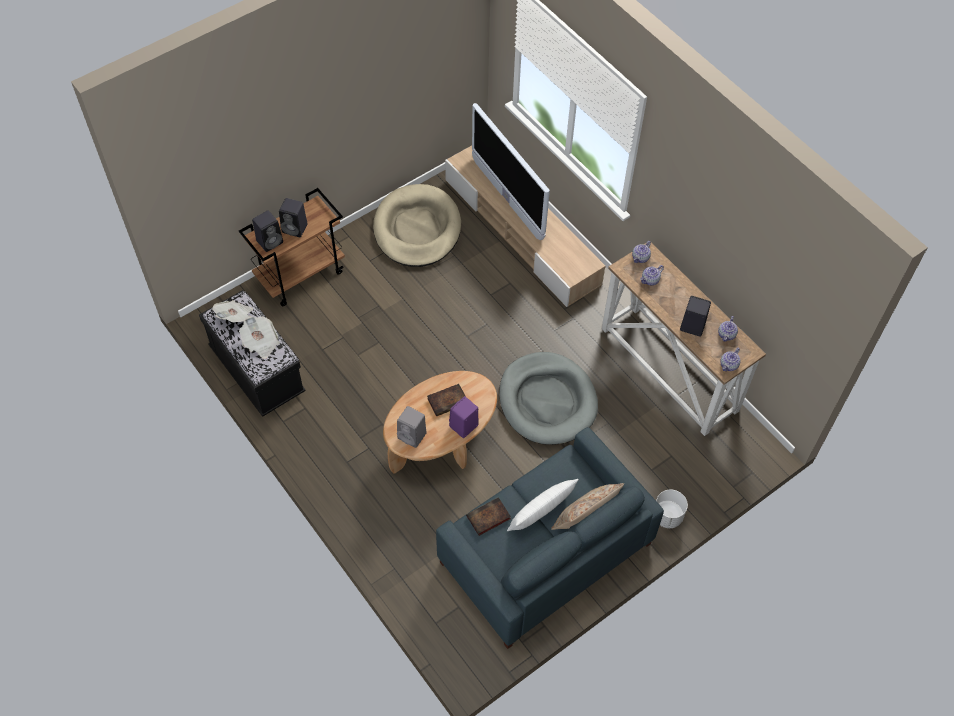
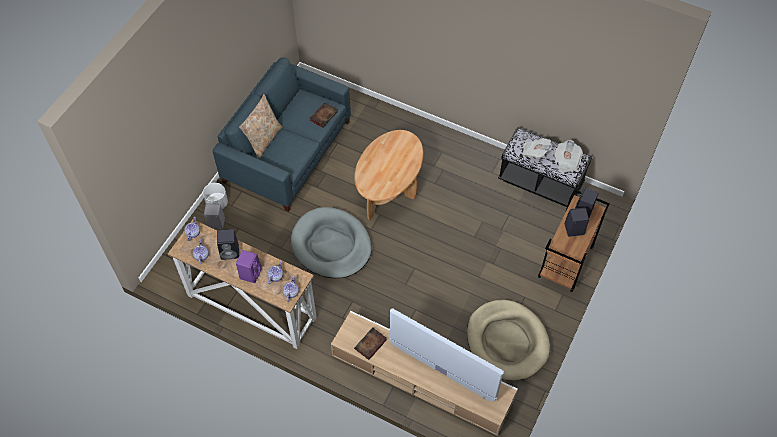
camera: 155 degrees right, 0 degrees up
grey speaker [397,406,427,448] -> grey speaker moved to [204,203,225,229]
book [427,384,466,416] -> book moved to [354,327,387,360]
purple speaker [449,396,479,438] -> purple speaker moved to [236,250,262,283]
white pillow [507,479,579,531] -> none

